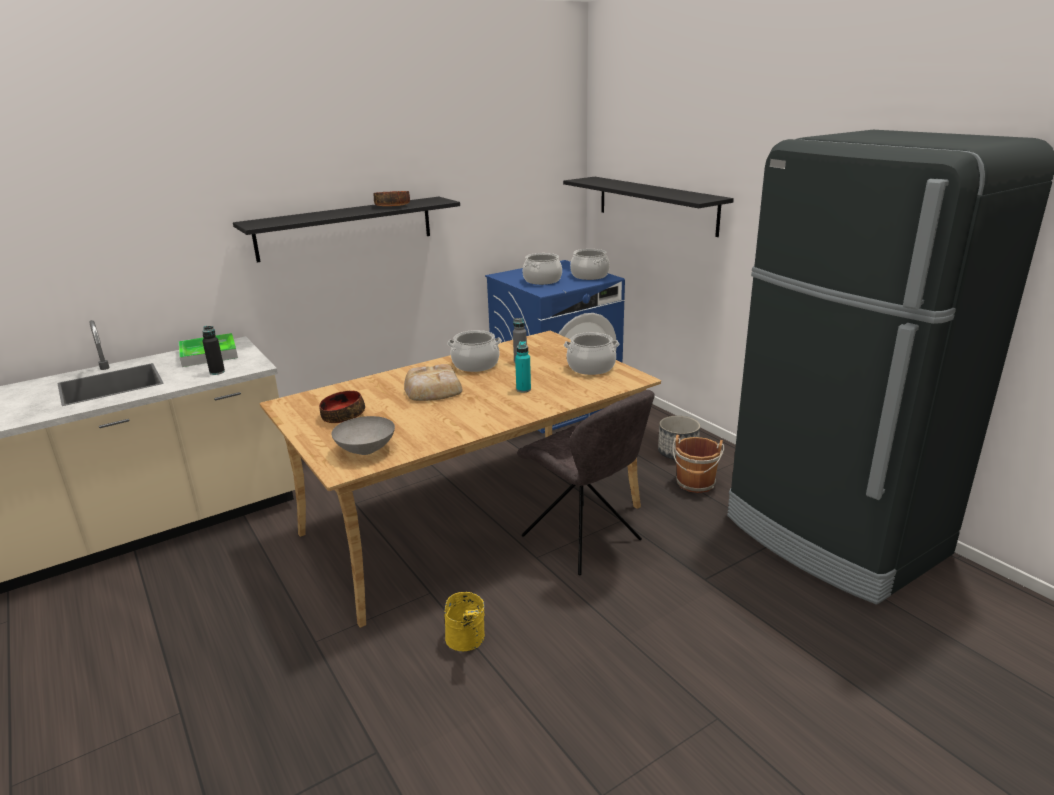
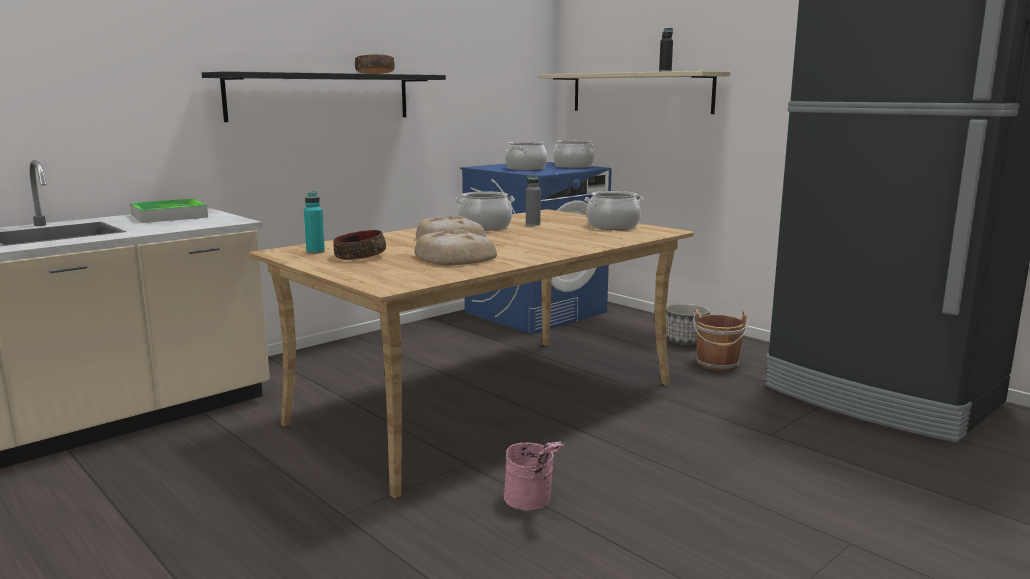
camera: 10 degrees left, 10 degrees down
black bottle [202,326,225,375] -> black bottle moved to [659,28,673,72]
grey bowl [331,416,395,455] -> none
yellow bucket [445,592,485,652] -> pink bucket [504,441,564,510]
turquoise bottle [515,341,531,393] -> turquoise bottle moved to [304,191,325,254]
grey chair [517,390,655,575] -> none
black shelf [563,177,734,237] -> beige shelf [538,71,730,114]
none -> bread [414,230,497,265]

